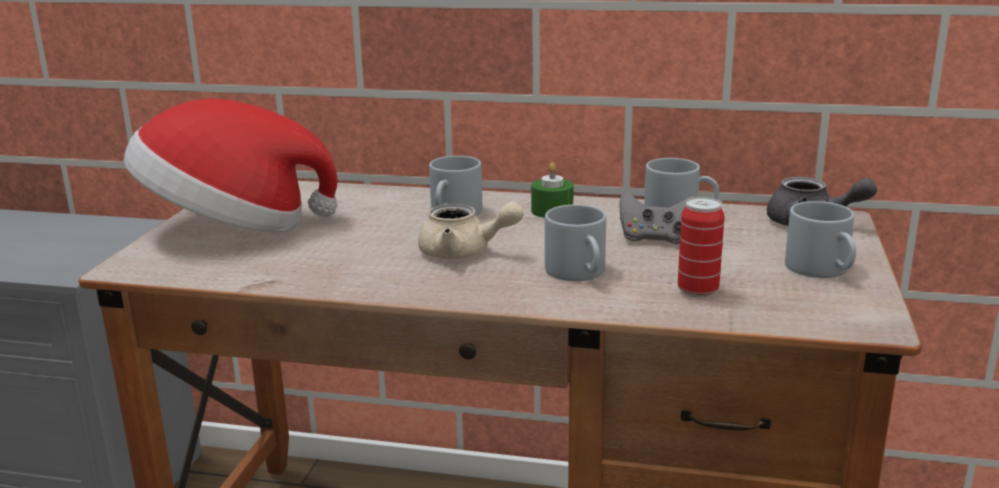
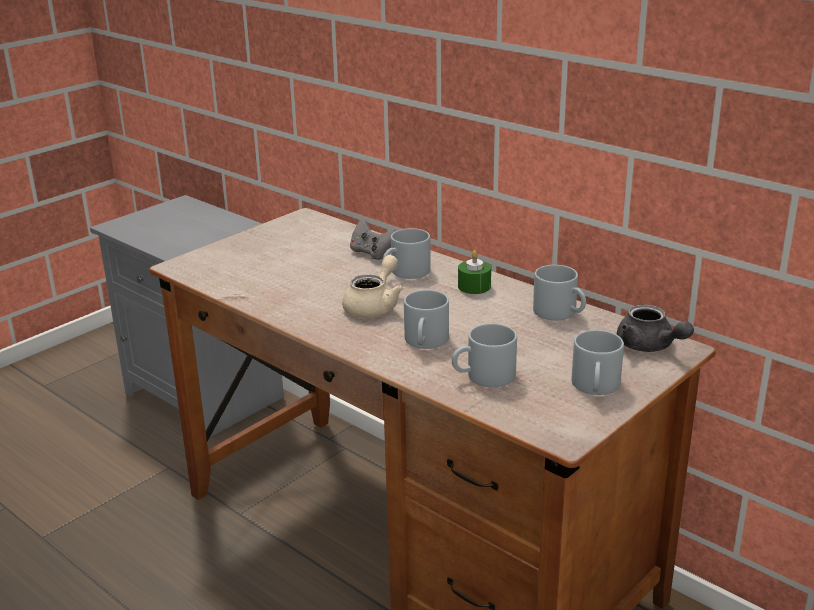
camera: 30 degrees right, 5 degrees up
hat [124,98,338,232] -> none
beige teapot [418,202,524,259] -> beige teapot turned 105 degrees counterclockwise [342,255,404,318]
grey game controller [619,192,694,244] -> grey game controller moved to [350,218,397,260]
can [678,197,724,297] -> grey mug [452,324,517,387]

